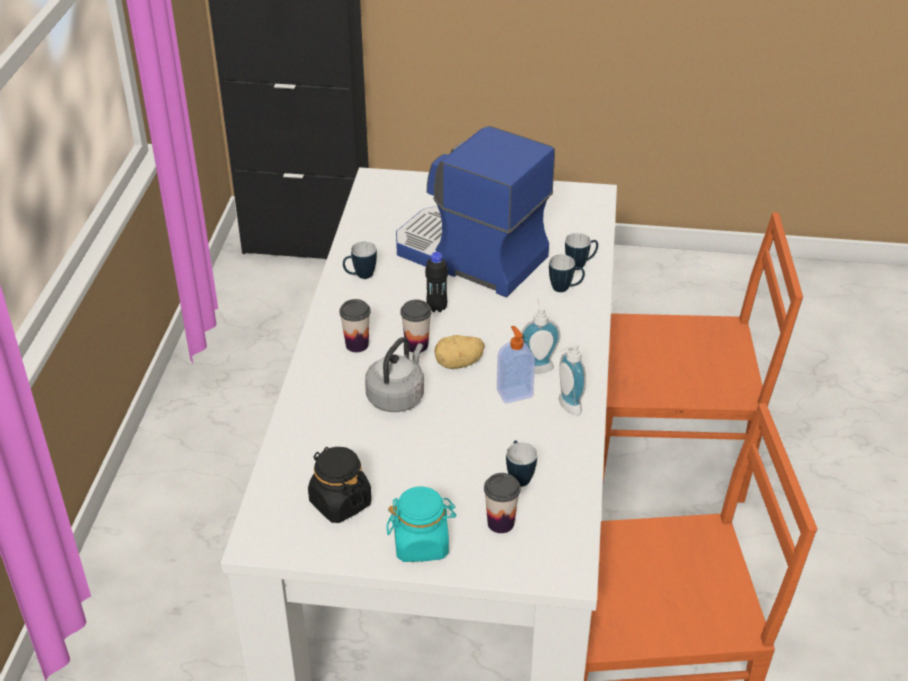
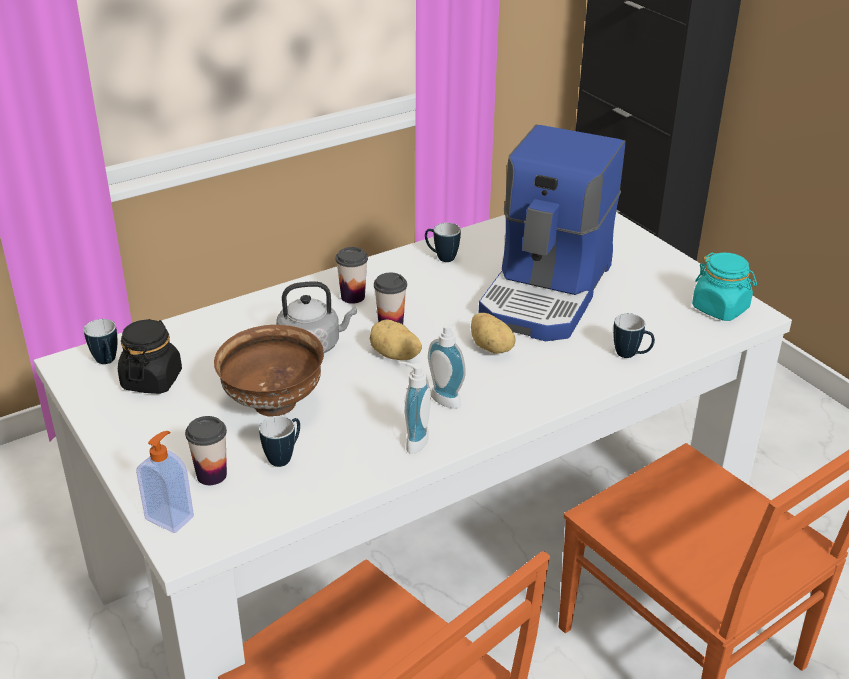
camera: 50 degrees right, 5 degrees down
turquoise jar [387,487,457,562] -> turquoise jar moved to [692,252,757,321]
coffee machine [396,126,555,297] -> coffee machine turned 150 degrees counterclockwise [479,125,625,341]
black bottle [425,252,448,312] -> none
soap dispenser [497,326,535,404] -> soap dispenser moved to [136,431,194,533]
mug [549,255,585,292] -> mug moved to [84,319,117,364]
none -> brown bowl [214,325,324,417]
none -> potato [471,313,516,354]

